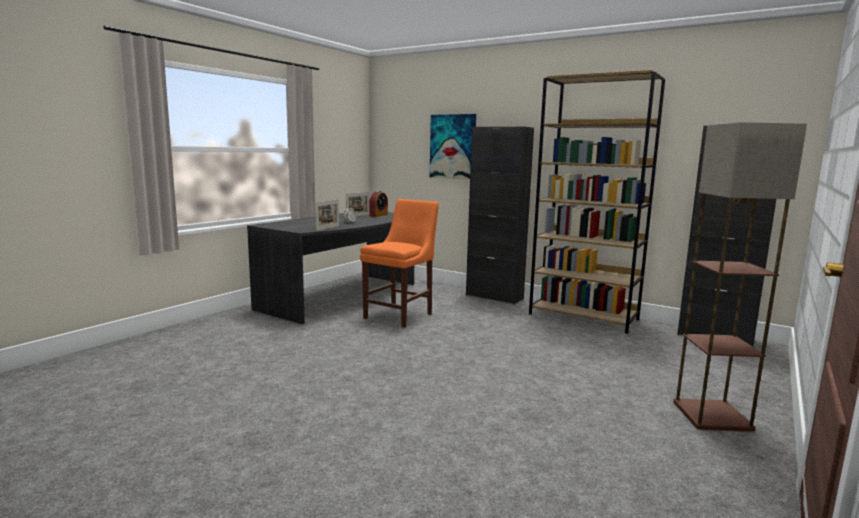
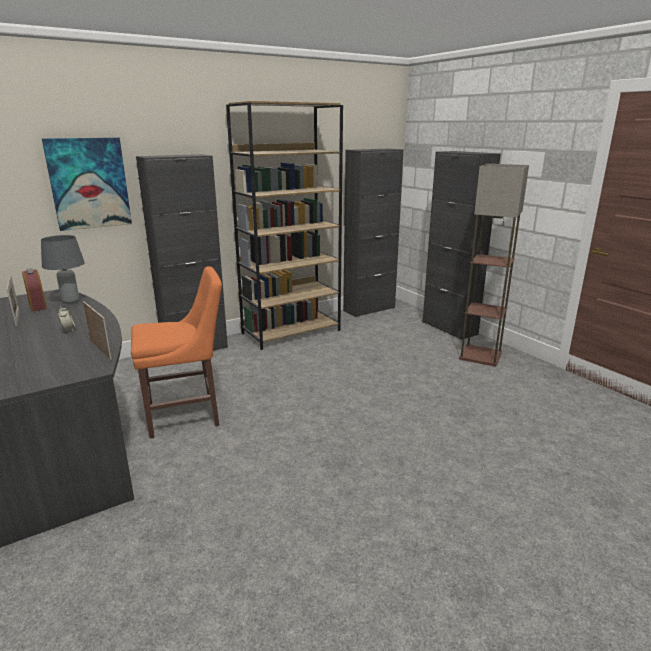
camera: 65 degrees left, 10 degrees up
orange chair [360,199,439,328] -> orange chair turned 105 degrees clockwise [131,266,222,439]
none -> grey table lamp [41,235,85,304]
none -> black cabinet [422,151,501,340]

